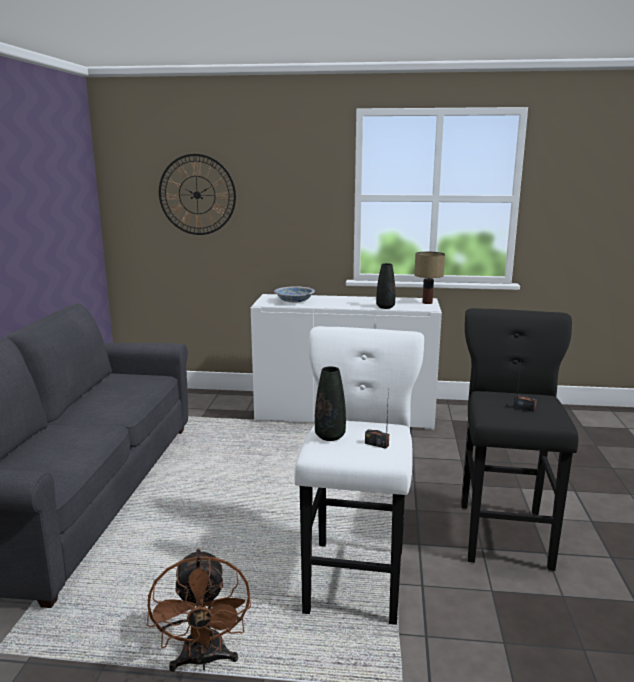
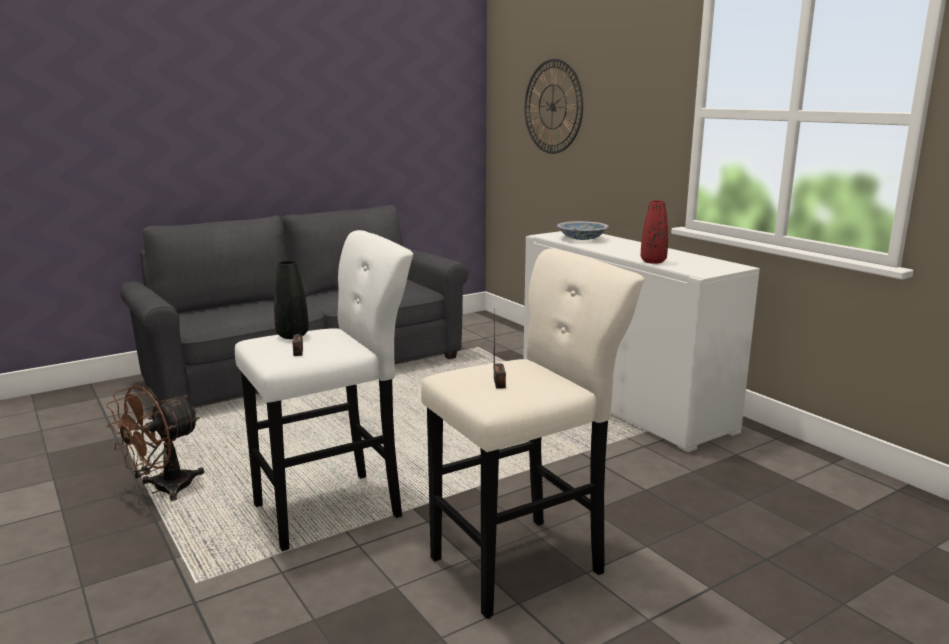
camera: 50 degrees right, 0 degrees up
black vase [376,263,395,309] -> red vase [641,200,668,264]
table lamp [414,252,445,304] -> none
black stool [461,308,578,571] -> beige stool [421,248,644,619]

